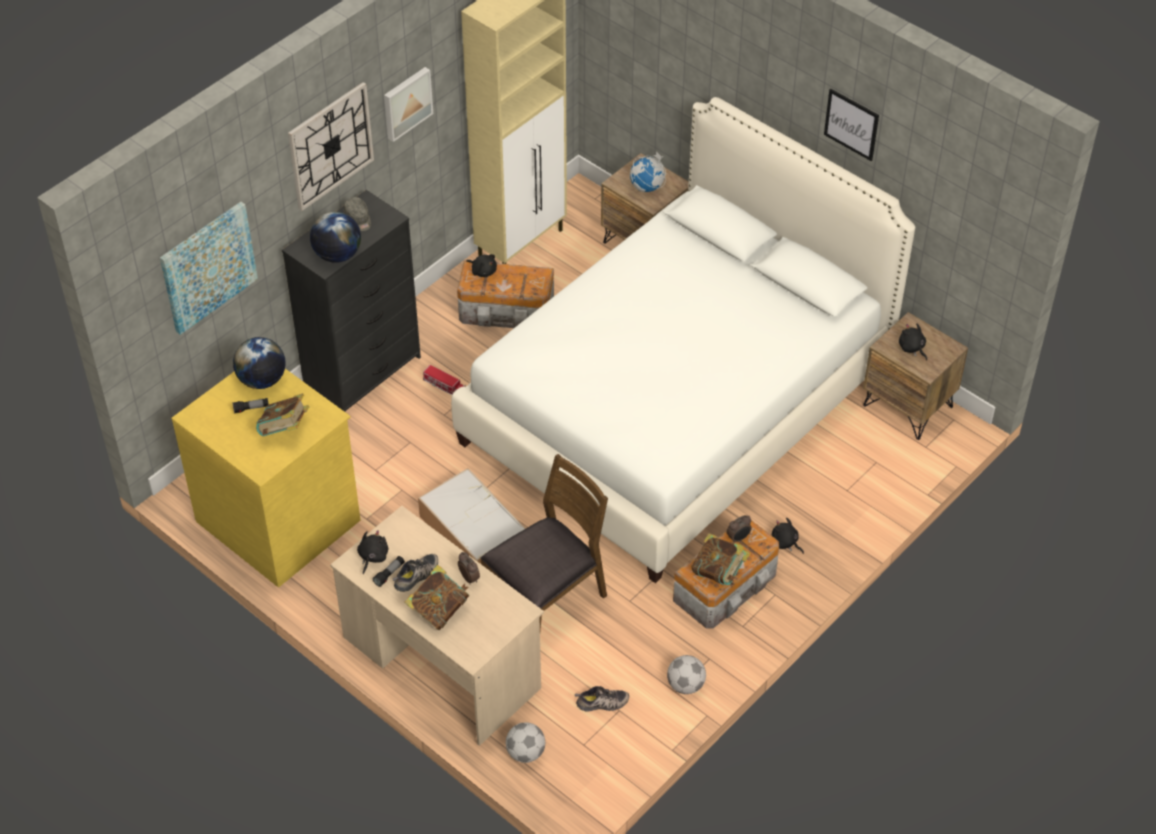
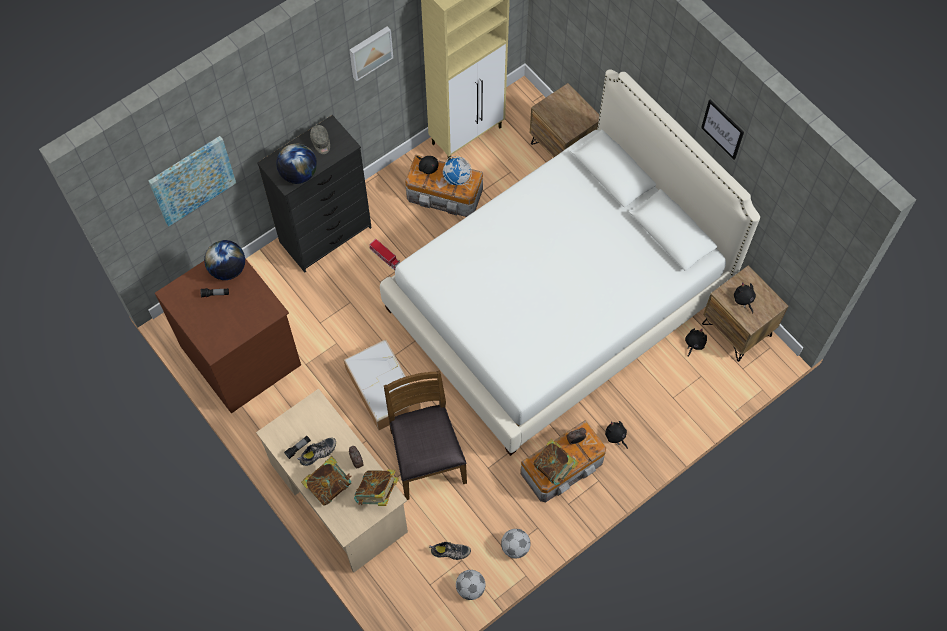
camera: 10 degrees right, 15 degrees up
yellow dresser [172,369,360,587] -> brown dresser [155,259,301,413]
book [256,393,309,436] -> book moved to [354,469,399,506]
wall clock [288,82,374,211] -> none
black plush toy [357,530,389,574] -> black plush toy moved to [685,328,707,356]
brown chair [480,454,608,630] -> brown chair turned 75 degrees counterclockwise [384,371,467,500]
football [506,722,545,763] -> football moved to [456,570,485,600]
globe [630,152,666,192] -> globe moved to [443,156,472,185]

